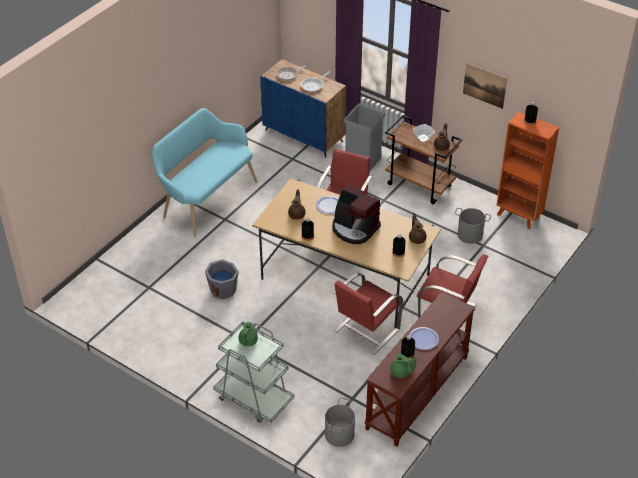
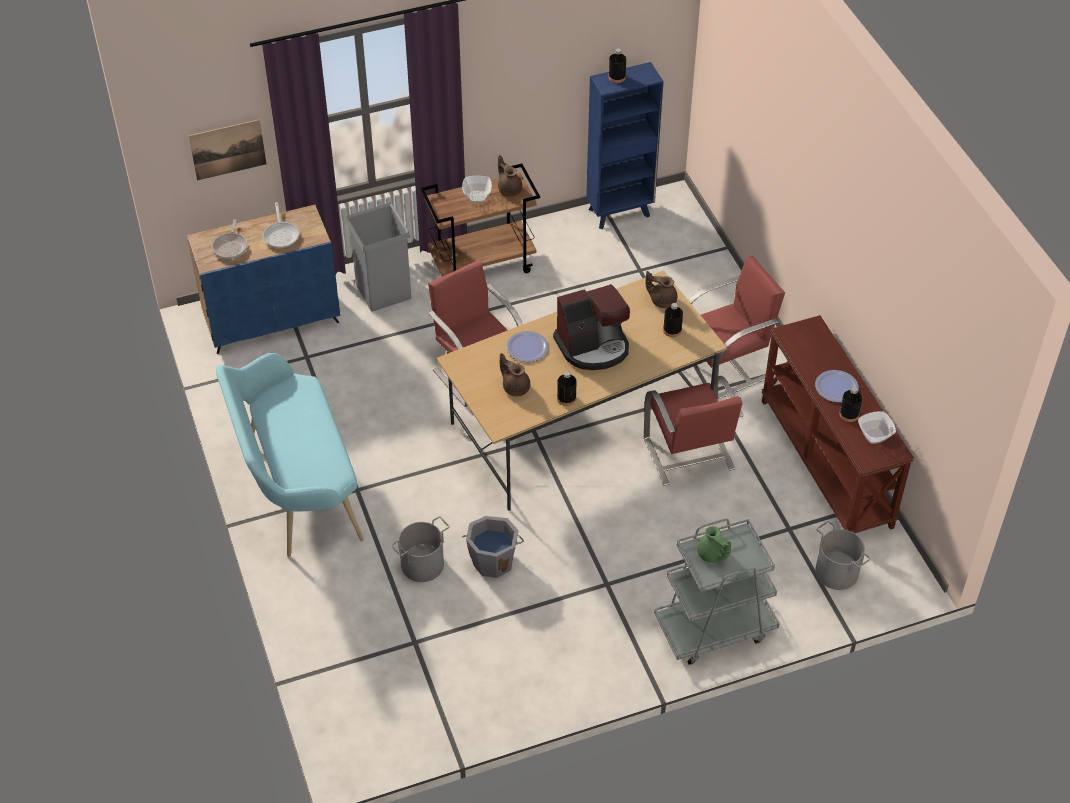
camera: 55 degrees left, 5 degrees up
green teapot [390,354,416,378] -> bowl [858,411,896,444]
grey bucket [455,208,491,244] -> grey bucket moved to [391,516,450,582]
picture [463,63,507,109] -> picture moved to [188,119,266,180]
orange bookcase [497,112,559,229] -> blue bookcase [586,62,663,229]

